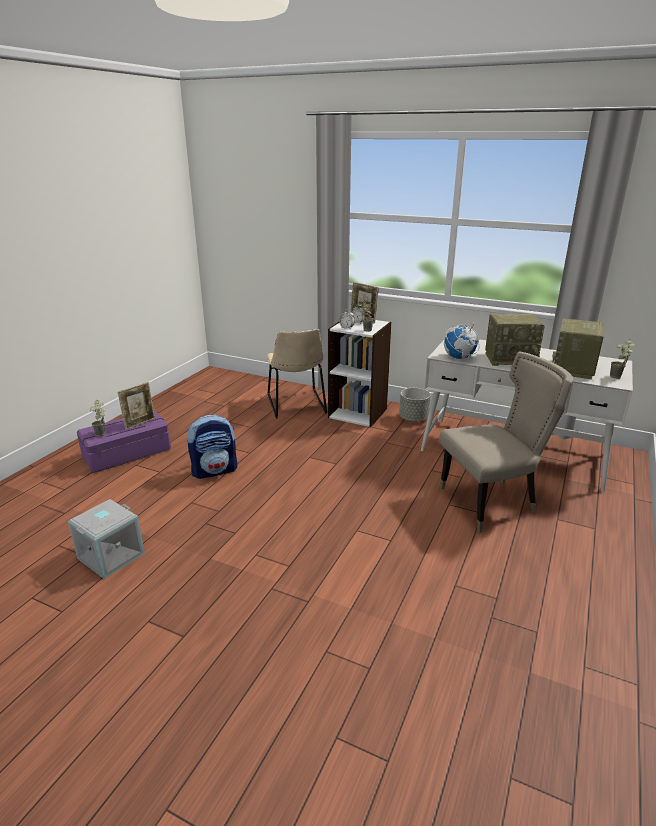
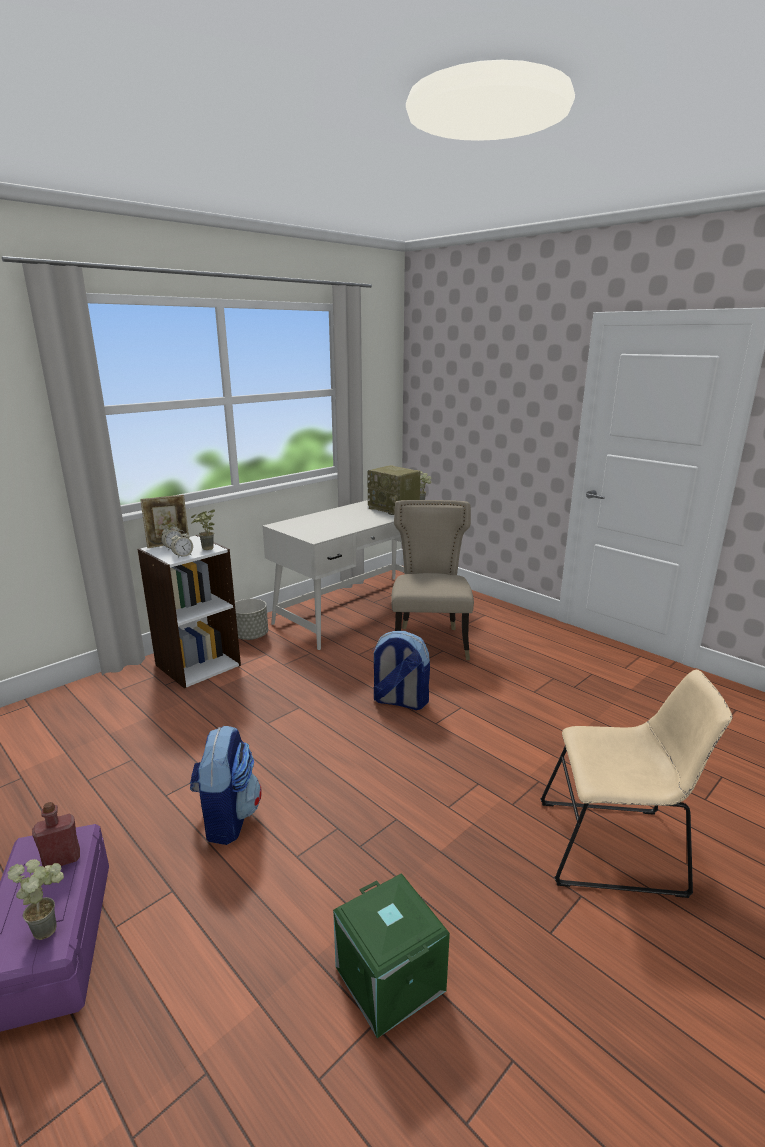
camera: 70 degrees left, 5 degrees down
grey storage box [68,499,145,579] -> green storage box [333,873,450,1038]
picture frame [118,382,155,430] -> red bottle [32,802,80,869]
beige chair [267,329,327,418] -> beige chair moved to [540,670,733,898]
globe [444,320,479,359] -> none
radio [485,313,545,366] -> none
none -> backpack [372,631,430,710]

